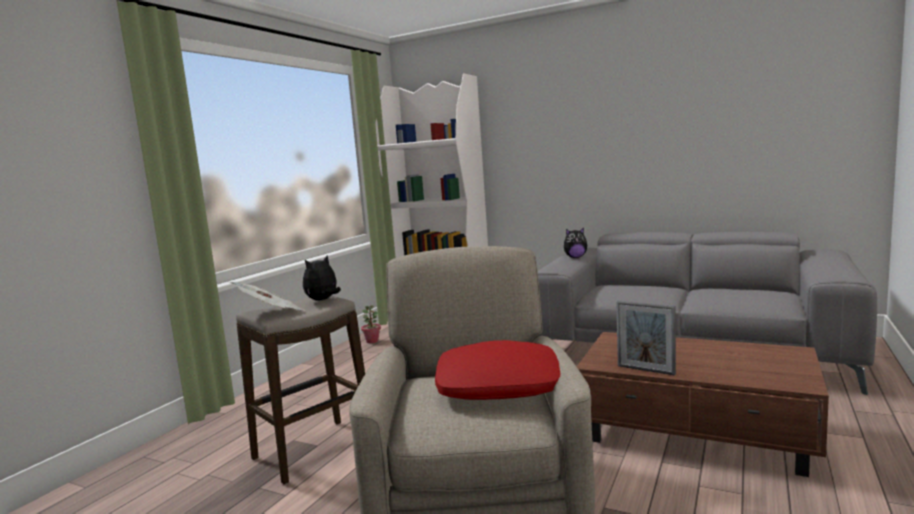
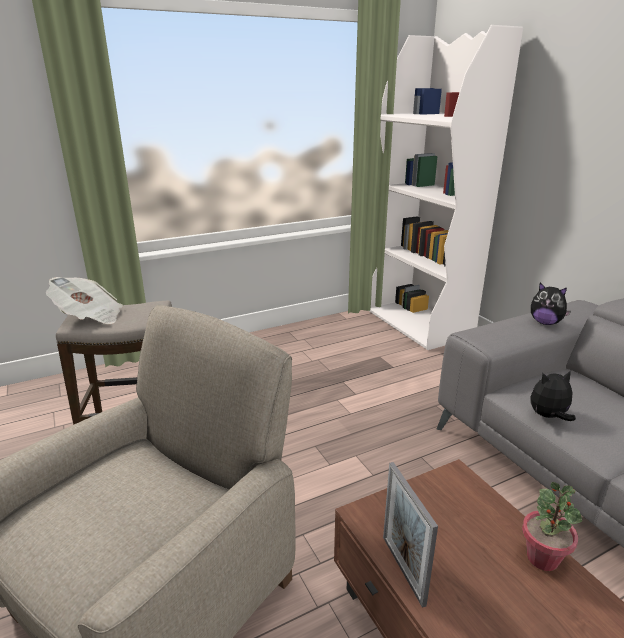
camera: 35 degrees right, 15 degrees up
plush toy [303,255,341,301] -> plush toy moved to [530,370,576,421]
potted plant [361,305,381,343] -> potted plant moved to [522,482,582,571]
red pillow [435,340,560,400] -> none

